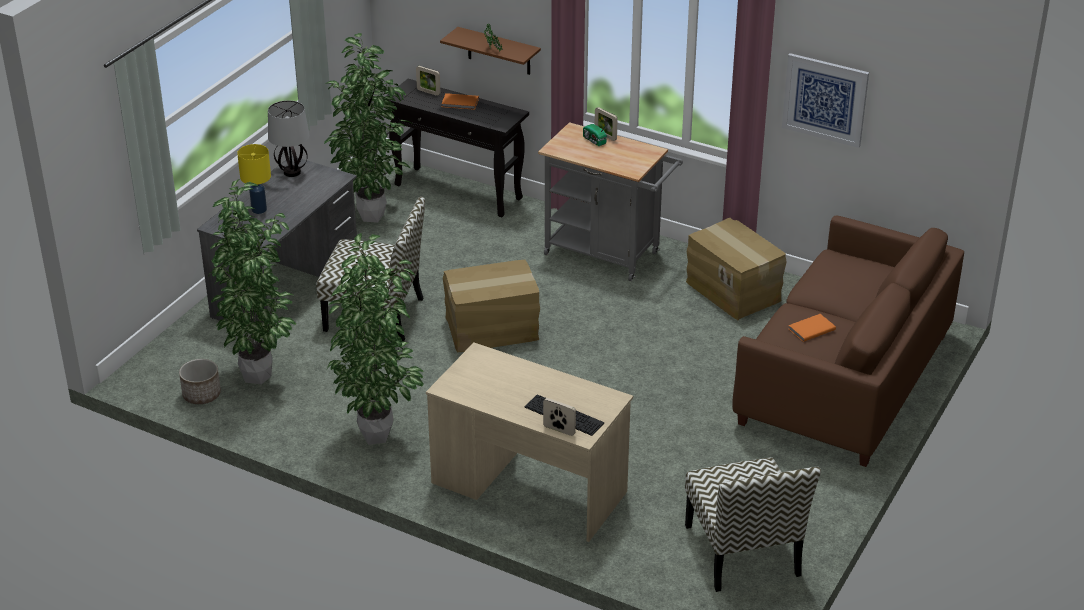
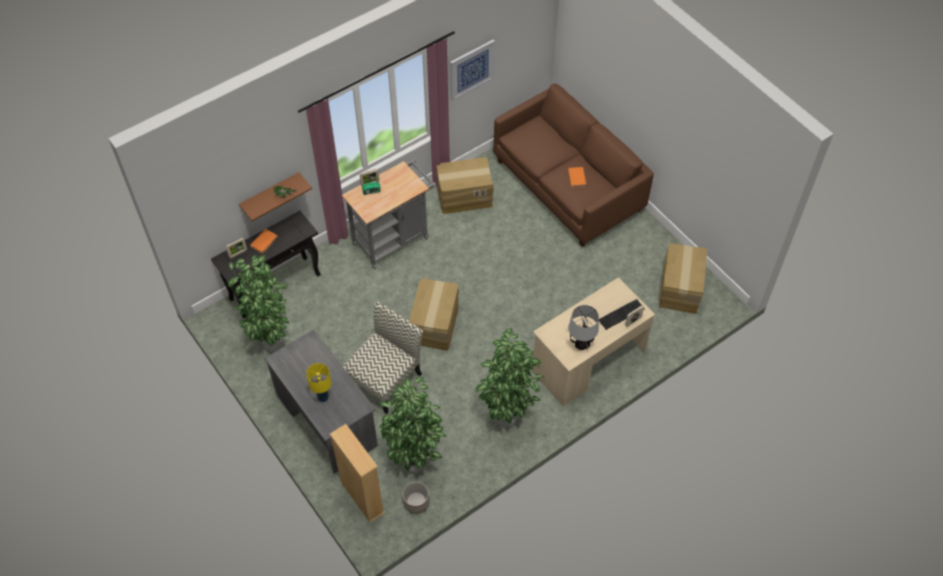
camera: 65 degrees left, 20 degrees up
table lamp [268,100,309,177] -> table lamp moved to [568,305,599,350]
chair [685,457,821,592] -> cardboard box [659,243,707,314]
none -> beige bookcase [330,424,385,522]

